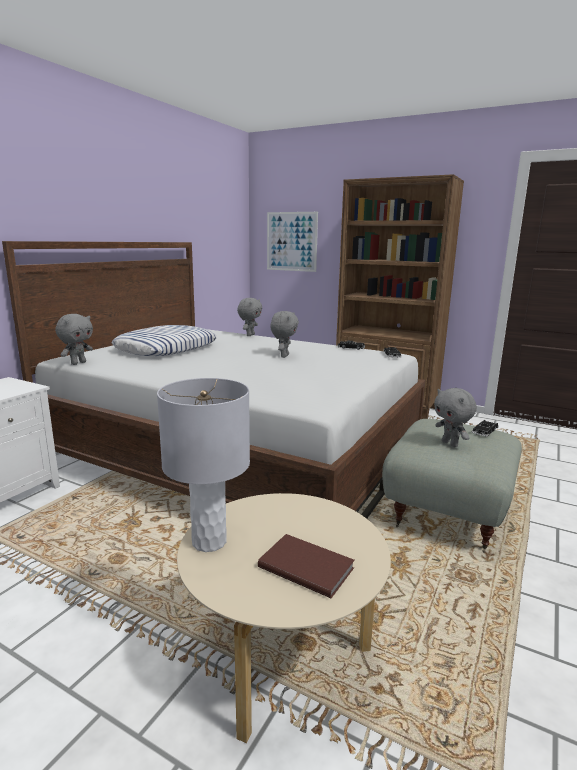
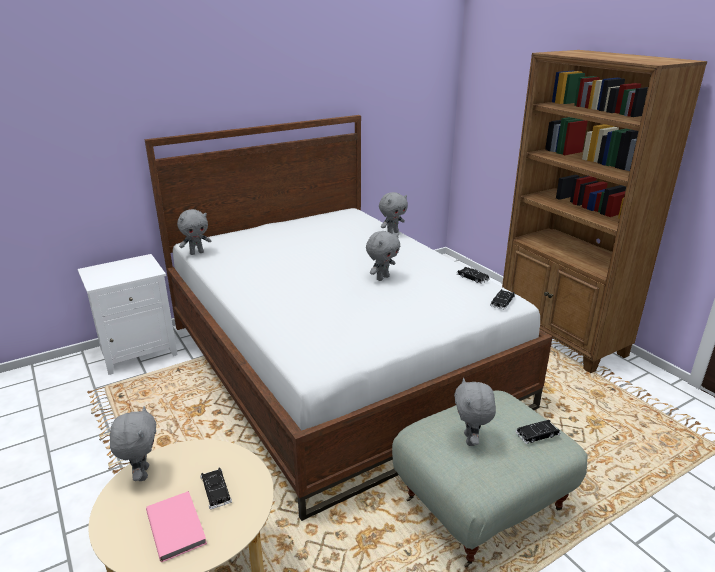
camera: 30 degrees right, 10 degrees up
pillow [111,325,217,356] -> none
grey table lamp [157,378,250,552] -> grey plush toy [110,406,156,481]
brown book [258,534,355,598] -> pink book [146,491,207,562]
picture [267,212,318,272] -> none
none -> black toy car [200,467,232,509]

